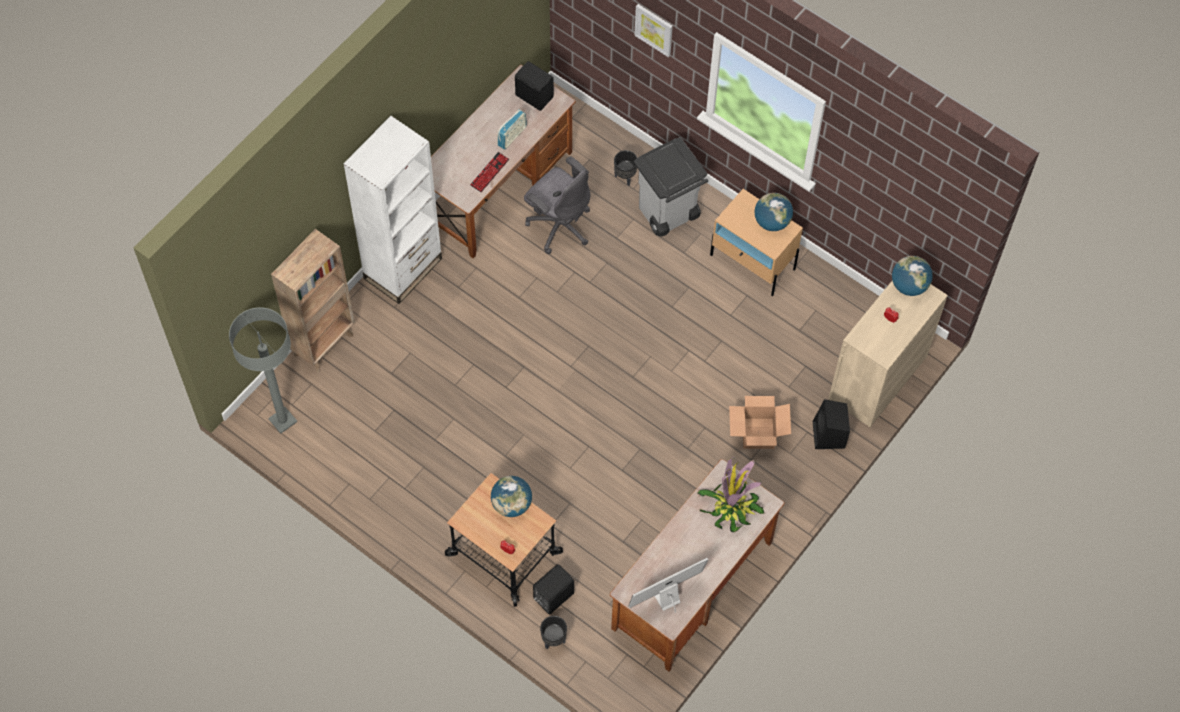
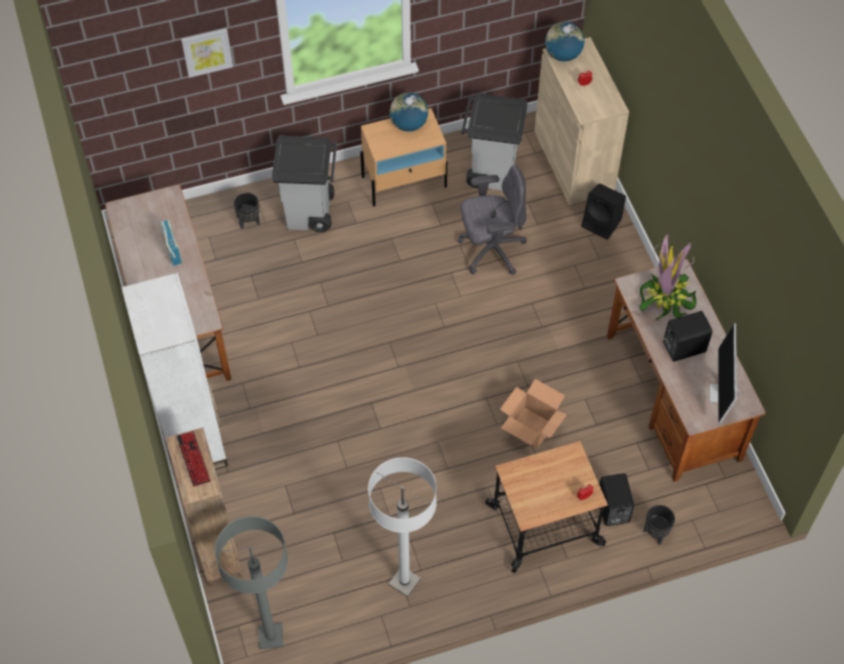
camera: 55 degrees left, 5 degrees down
keyboard [470,152,509,192] -> keyboard moved to [177,431,210,486]
globe [491,476,532,517] -> none
black speaker [515,61,554,111] -> black speaker moved to [663,311,712,362]
grey office chair [524,156,590,254] -> grey office chair moved to [458,165,527,275]
cardboard box [729,396,791,449] -> cardboard box moved to [500,379,567,448]
none -> white floor lamp [368,457,437,597]
none -> grey trash can [461,93,527,191]

